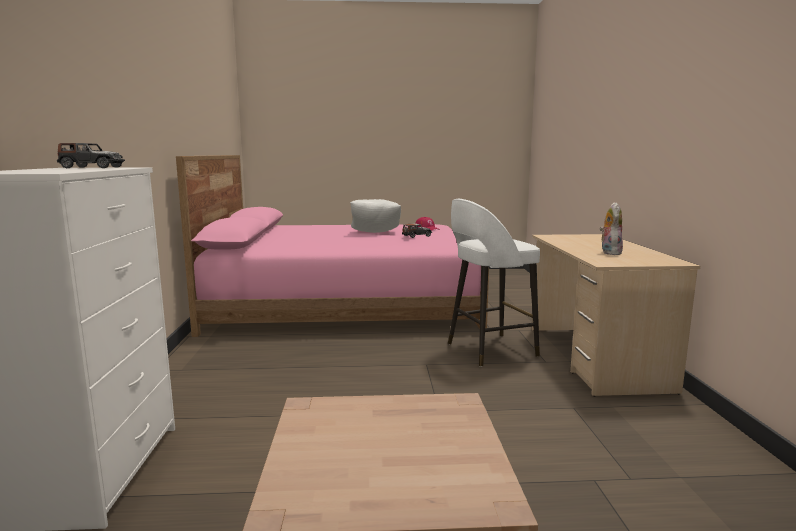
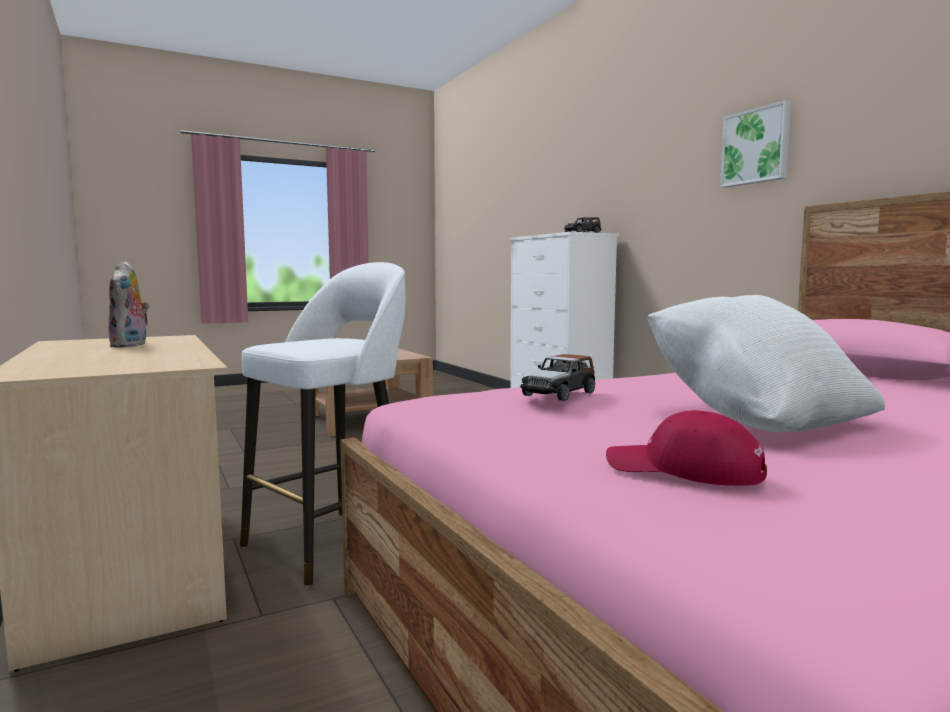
camera: 155 degrees right, 5 degrees down
none -> picture [720,100,791,188]

